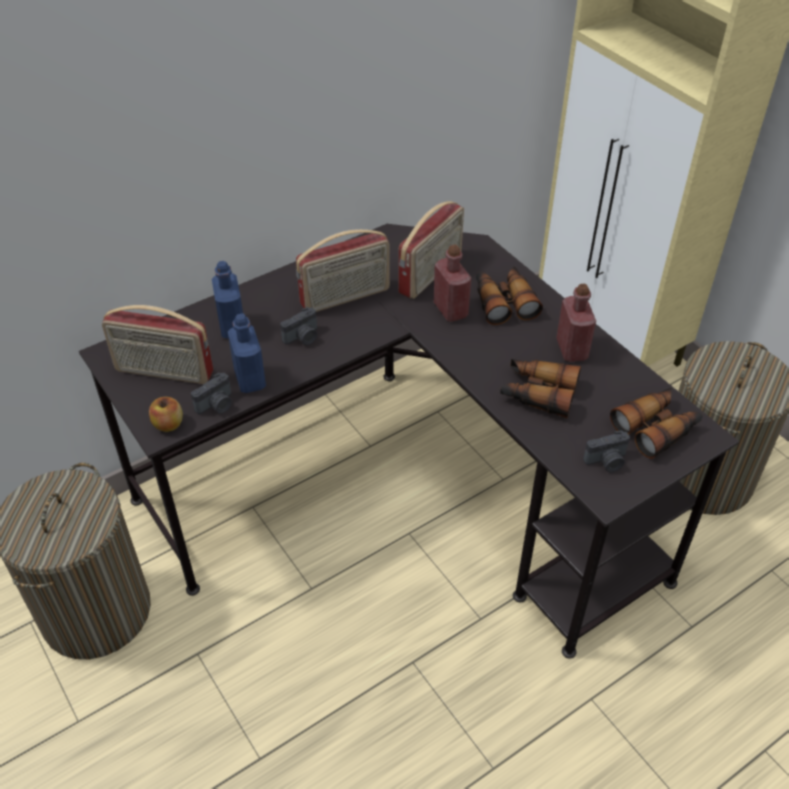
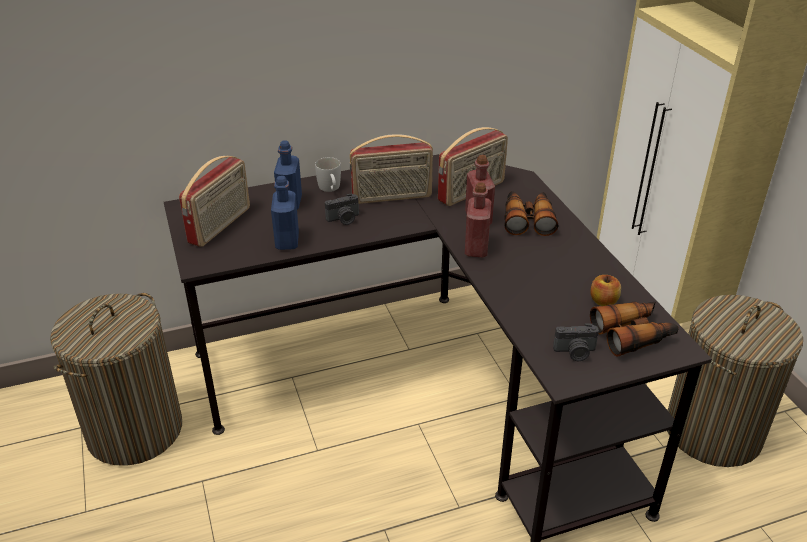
camera: 15 degrees right, 10 degrees down
radio [102,305,213,384] -> radio turned 90 degrees counterclockwise [179,156,250,247]
apple [149,397,183,432] -> apple moved to [590,275,621,306]
camera [191,373,232,414] -> none
binoculars [500,359,581,418] -> none
red bottle [556,284,596,362] -> red bottle moved to [465,182,491,257]
none -> white mug [315,157,341,192]

